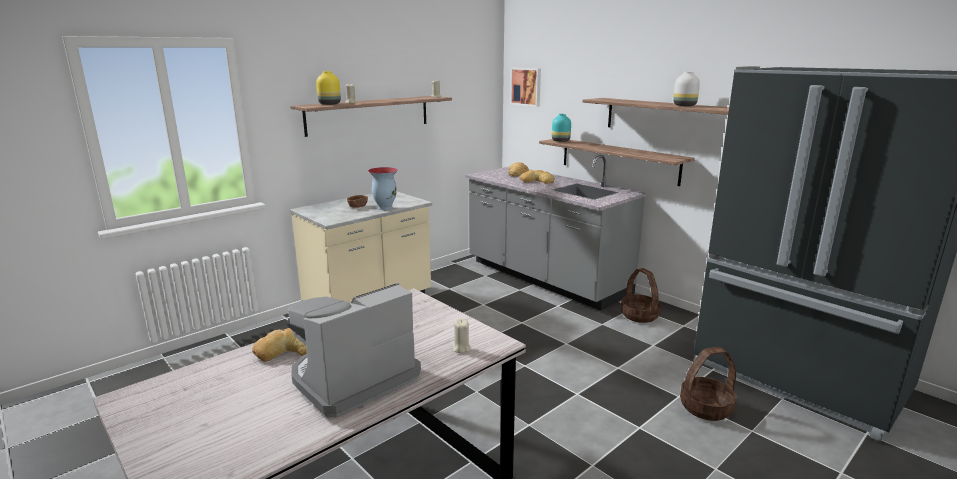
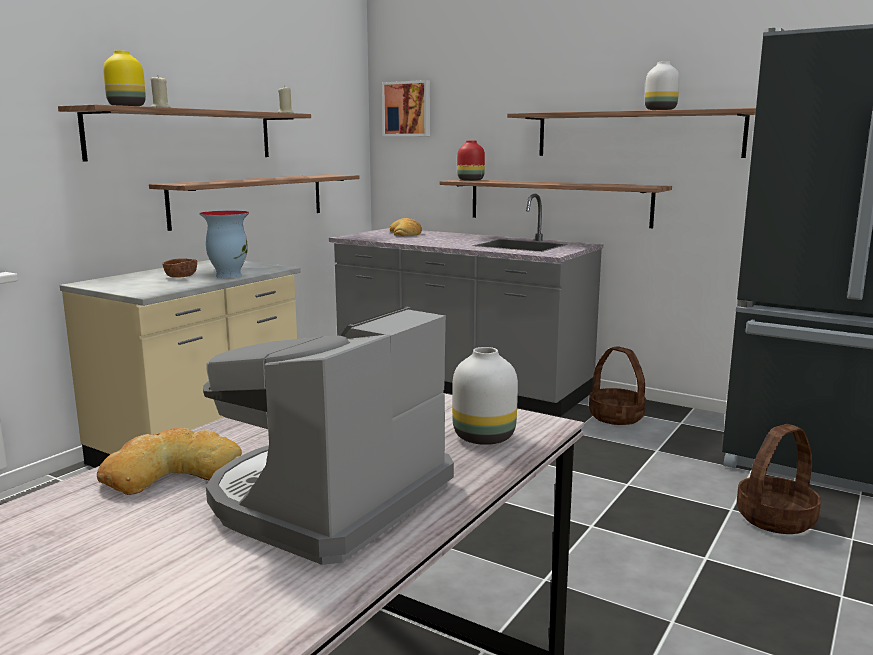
camera: 15 degrees left, 5 degrees down
beige candle [452,318,470,353] -> white vase [452,347,518,445]
bread [519,170,555,184] -> none
turquoise vase [552,114,571,142] -> red vase [457,141,485,181]
none -> shelf [149,174,360,231]

